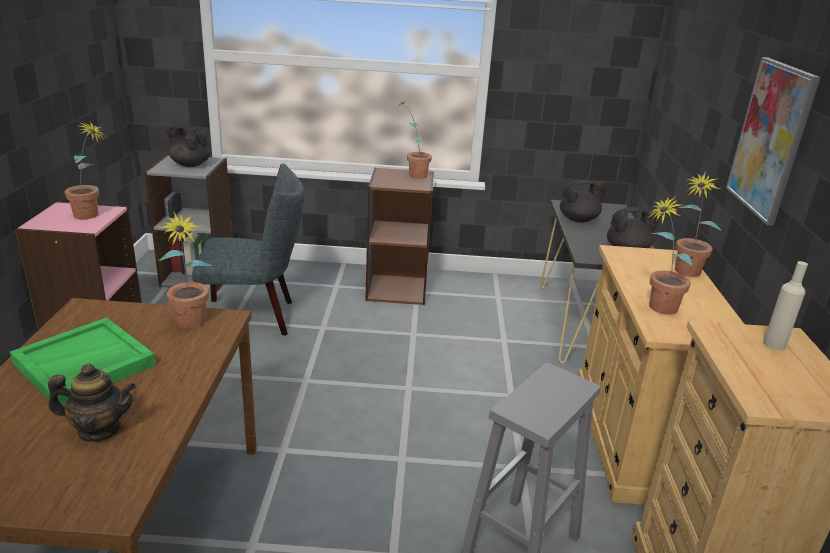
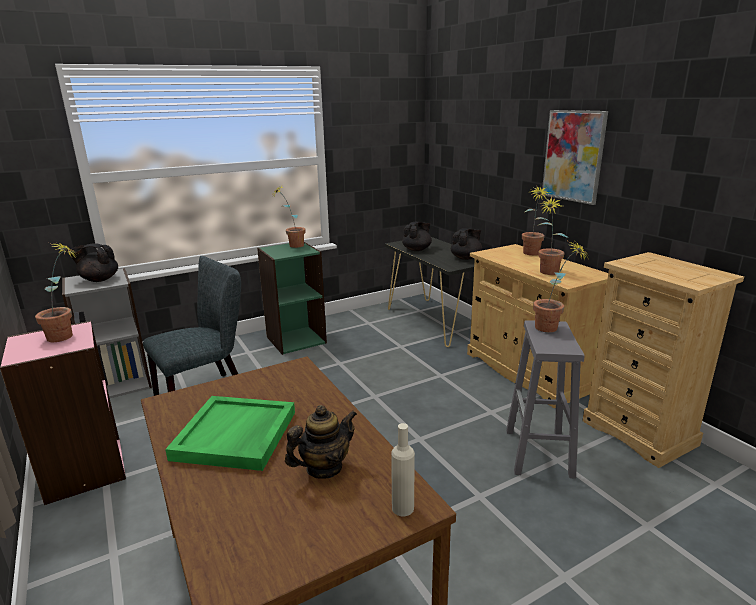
camera: 30 degrees left, 5 degrees down
potted plant [158,212,212,328] -> potted plant moved to [533,241,590,332]
brown bookcase [365,168,434,305] -> green bookcase [257,242,327,355]
beige bottle [763,261,808,351] -> beige bottle moved to [391,423,415,516]

